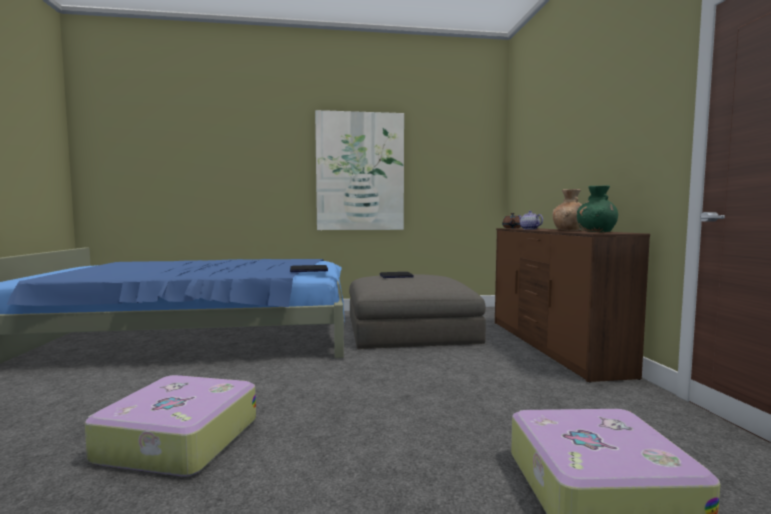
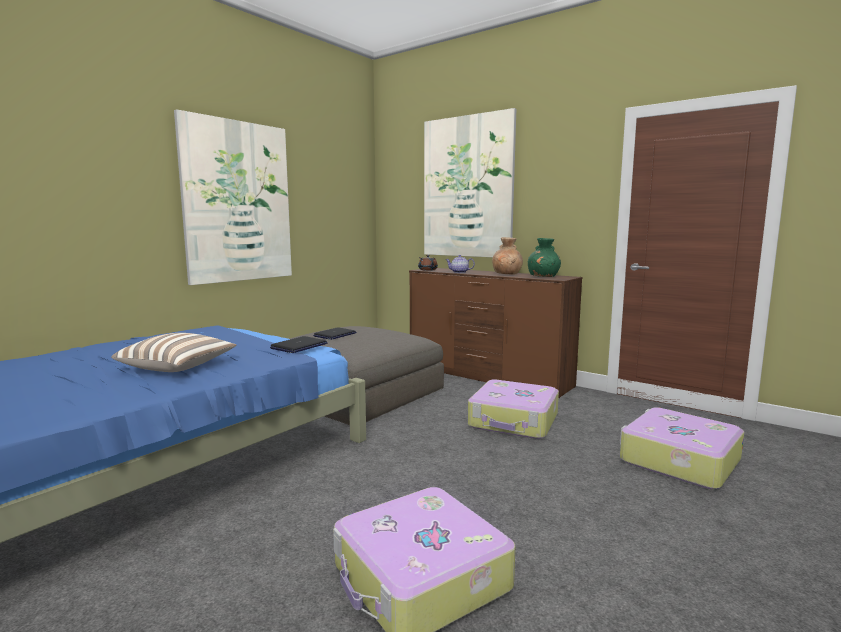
camera: 45 degrees left, 5 degrees up
none -> pillow [111,333,237,372]
none -> picture [424,108,516,257]
none -> suitcase [468,379,559,439]

